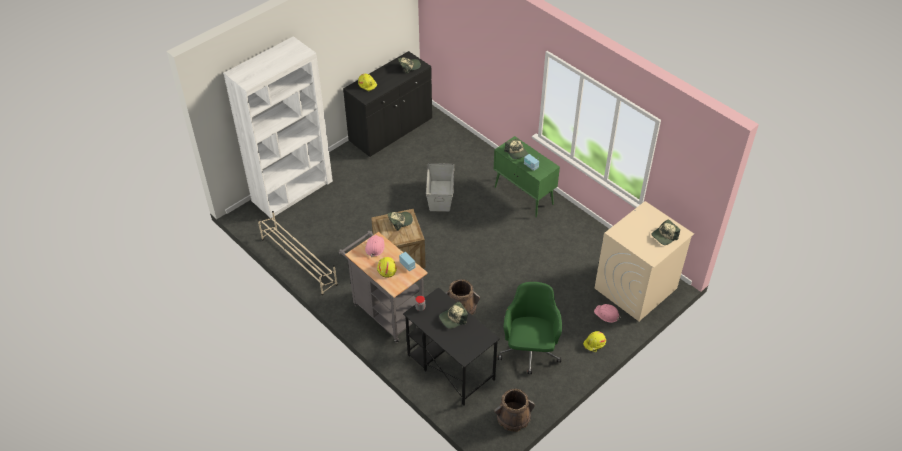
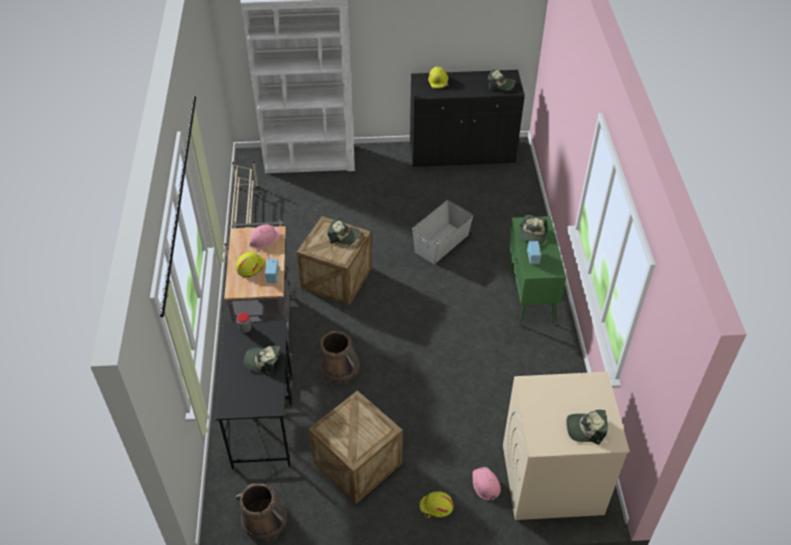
camera: 40 degrees right, 0 degrees up
green office chair [498,282,562,374] -> crate [309,391,403,504]

